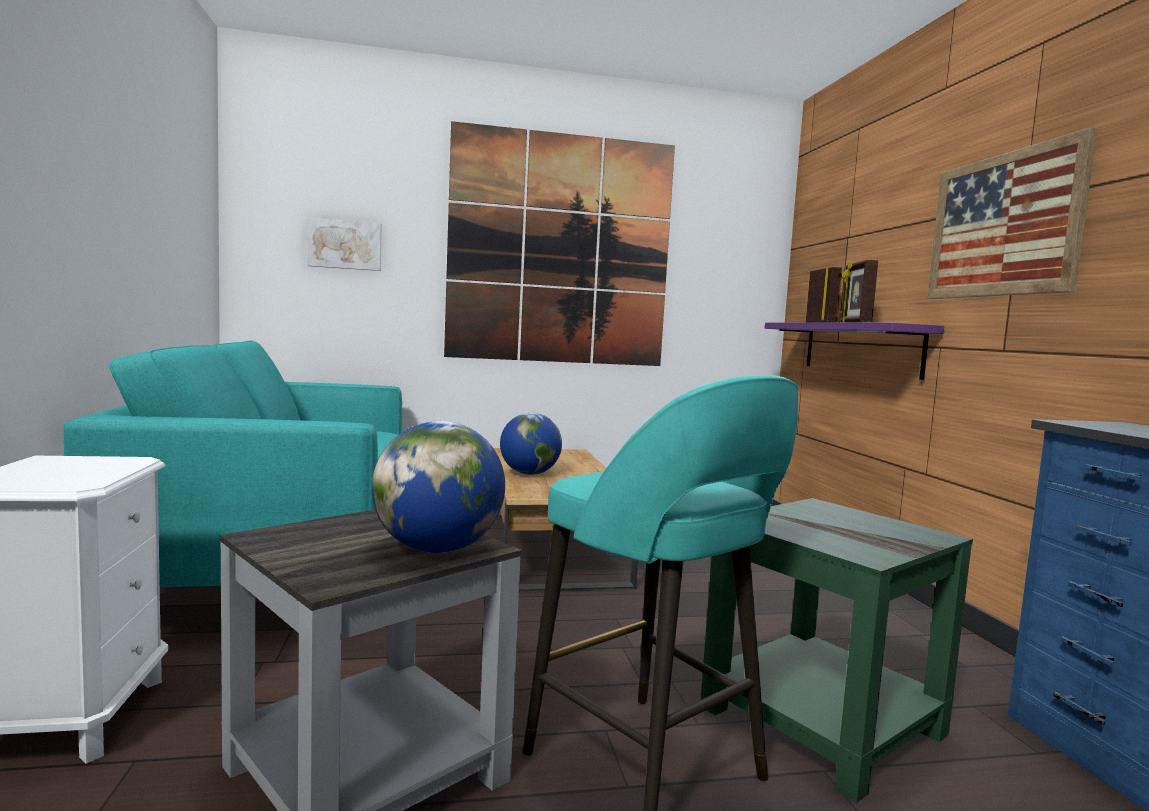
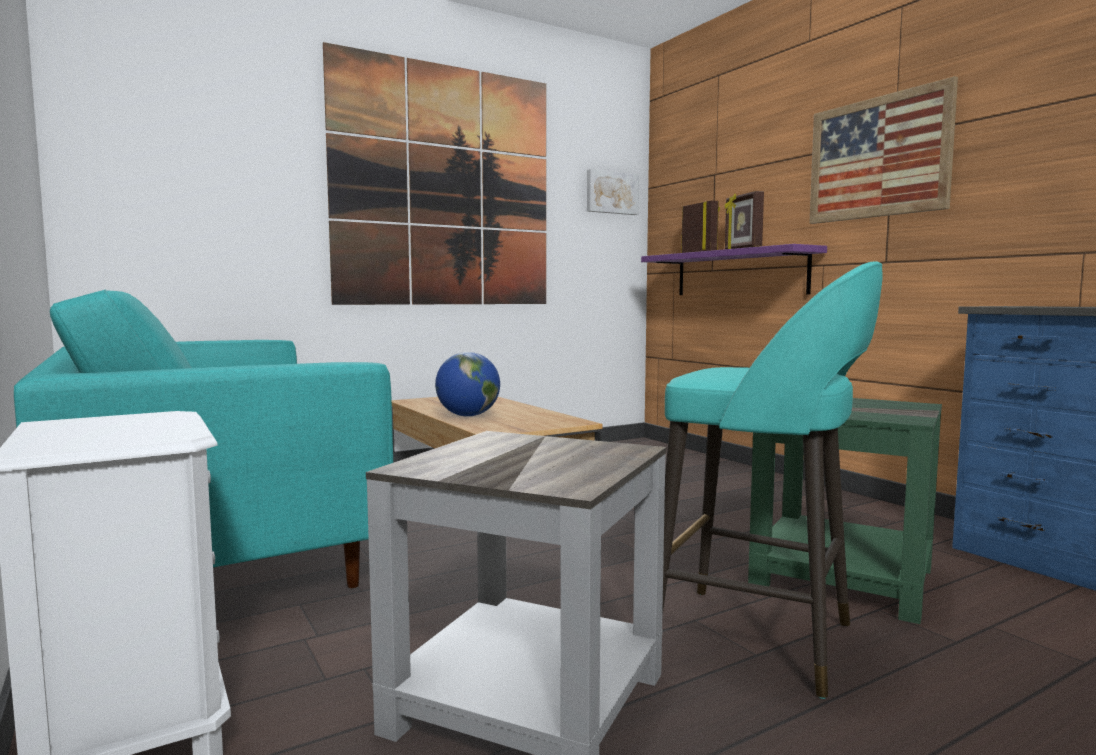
camera: 20 degrees left, 0 degrees up
picture [307,218,382,271] -> picture moved to [587,169,639,215]
globe [371,421,505,553] -> none

